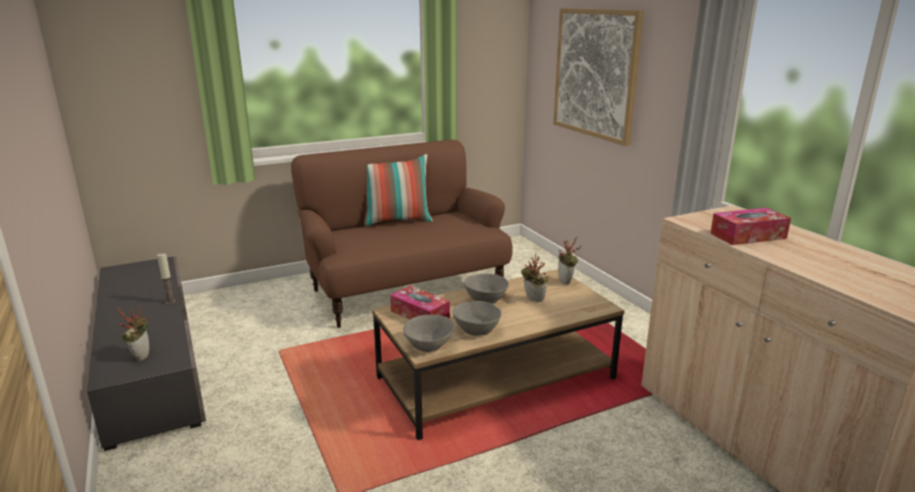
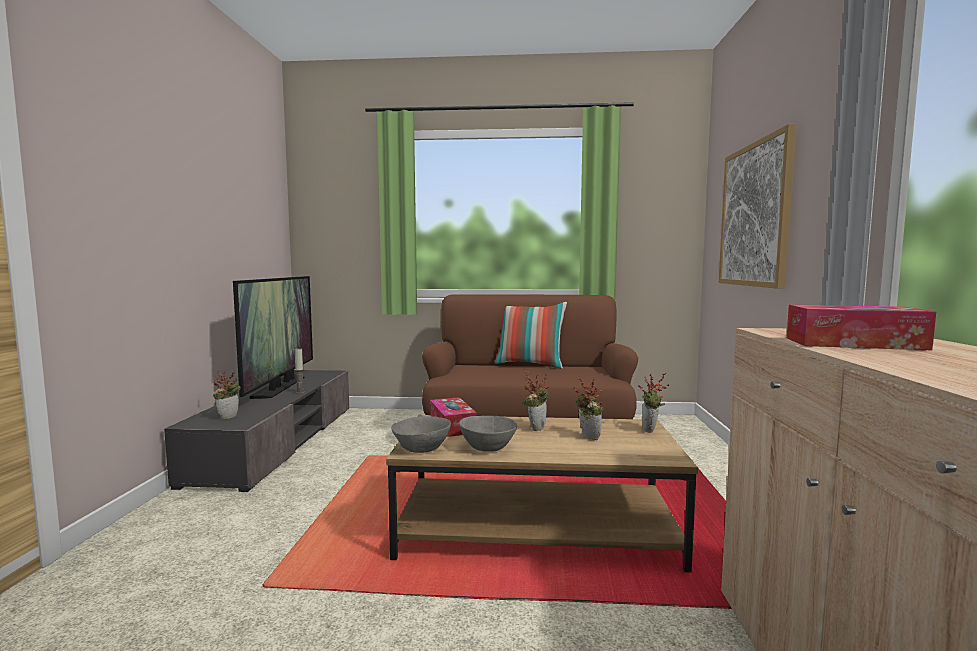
camera: 30 degrees right, 15 degrees down
grey bowl [464,274,509,304] -> potted plant [522,370,550,431]
none -> television [233,276,313,399]

